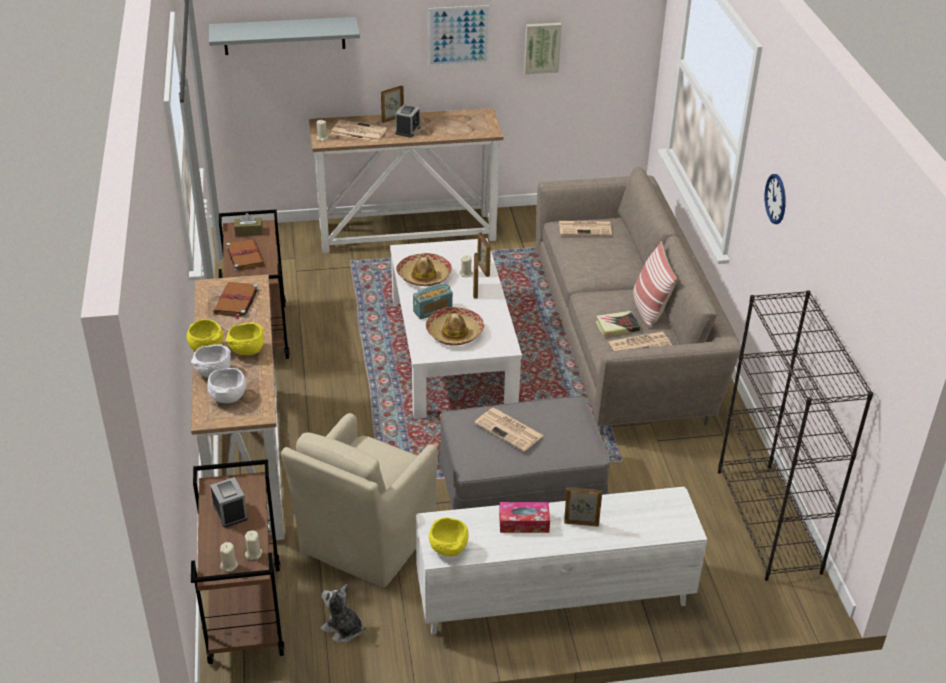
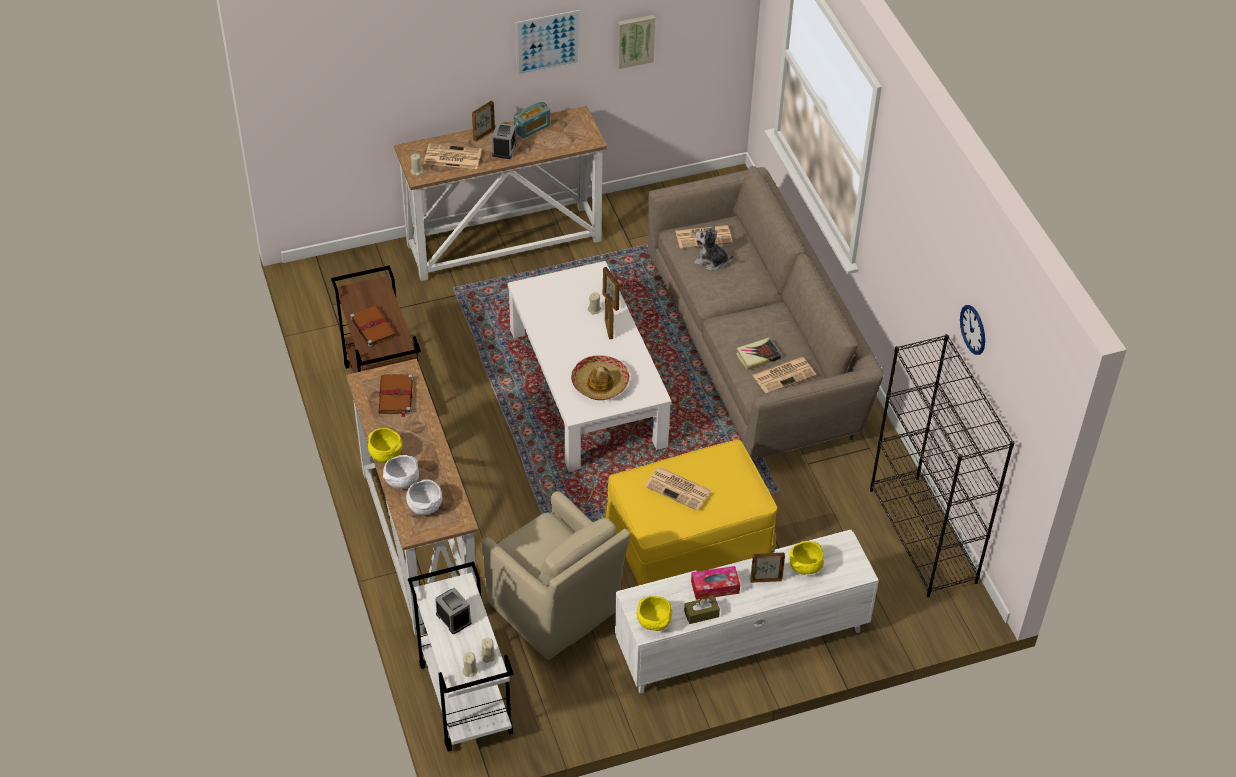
camera: 10 degrees left, 10 degrees up
brown cart [191,459,285,664] -> white cart [408,562,514,751]
grey shelf [209,17,360,55] -> none
yellow bowl [226,323,264,355] -> yellow bowl moved to [789,541,824,575]
brown tissue box [234,213,263,236] -> brown tissue box moved to [684,596,720,624]
beige armchair [281,413,438,588] -> beige armchair turned 60 degrees counterclockwise [482,491,630,660]
plush toy [321,584,366,642] -> plush toy moved to [694,224,734,271]
hat [396,253,452,286] -> none
radio [413,284,453,320] -> radio moved to [514,102,550,139]
grey ottoman [438,396,610,510] -> yellow ottoman [604,440,777,586]
pillow [633,241,677,329] -> none
wall clock [765,174,786,224] -> wall clock moved to [960,305,985,355]

